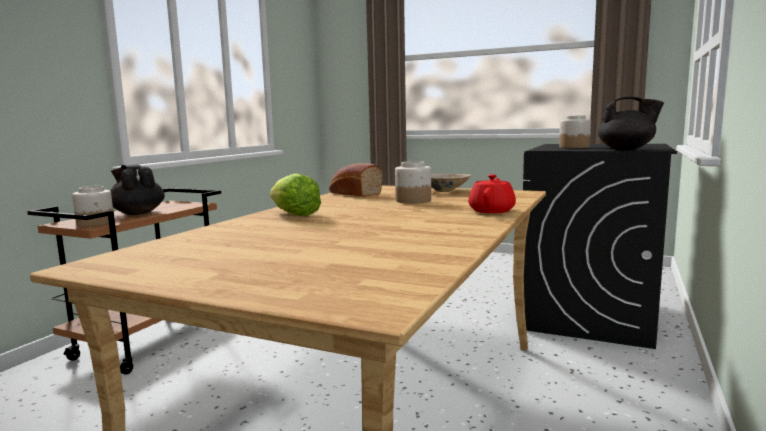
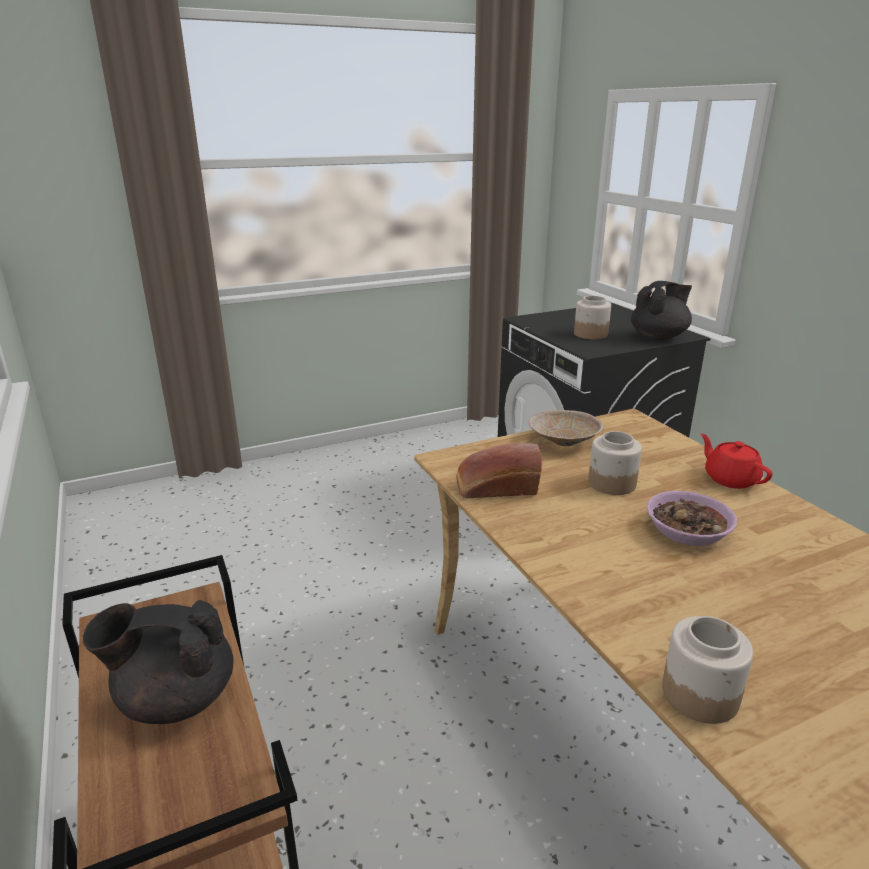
camera: 50 degrees left, 15 degrees up
jar [72,186,113,227] -> jar moved to [662,616,753,724]
lettuce [270,173,321,216] -> none
none -> bowl [647,491,737,546]

